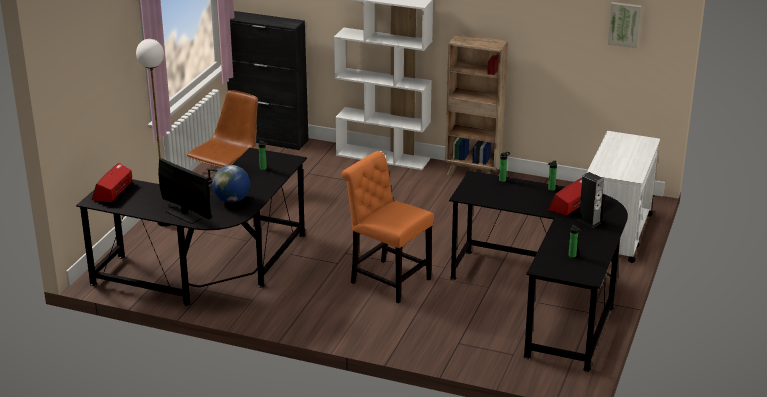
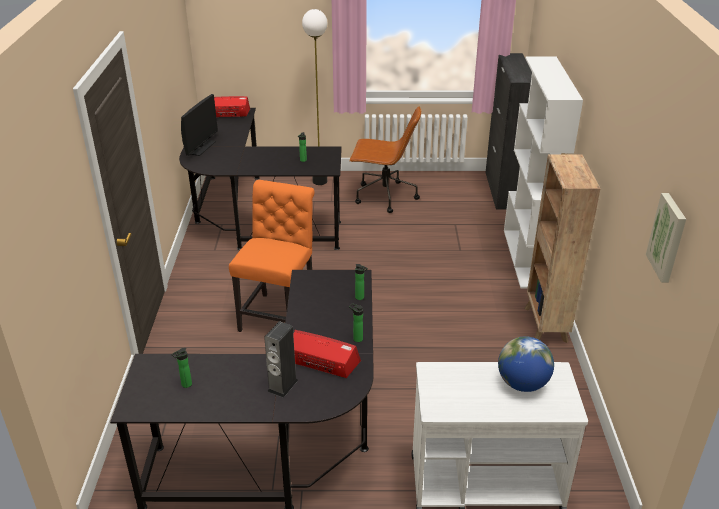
camera: 70 degrees right, 5 degrees up
globe [212,165,250,203] -> globe moved to [498,336,554,392]

